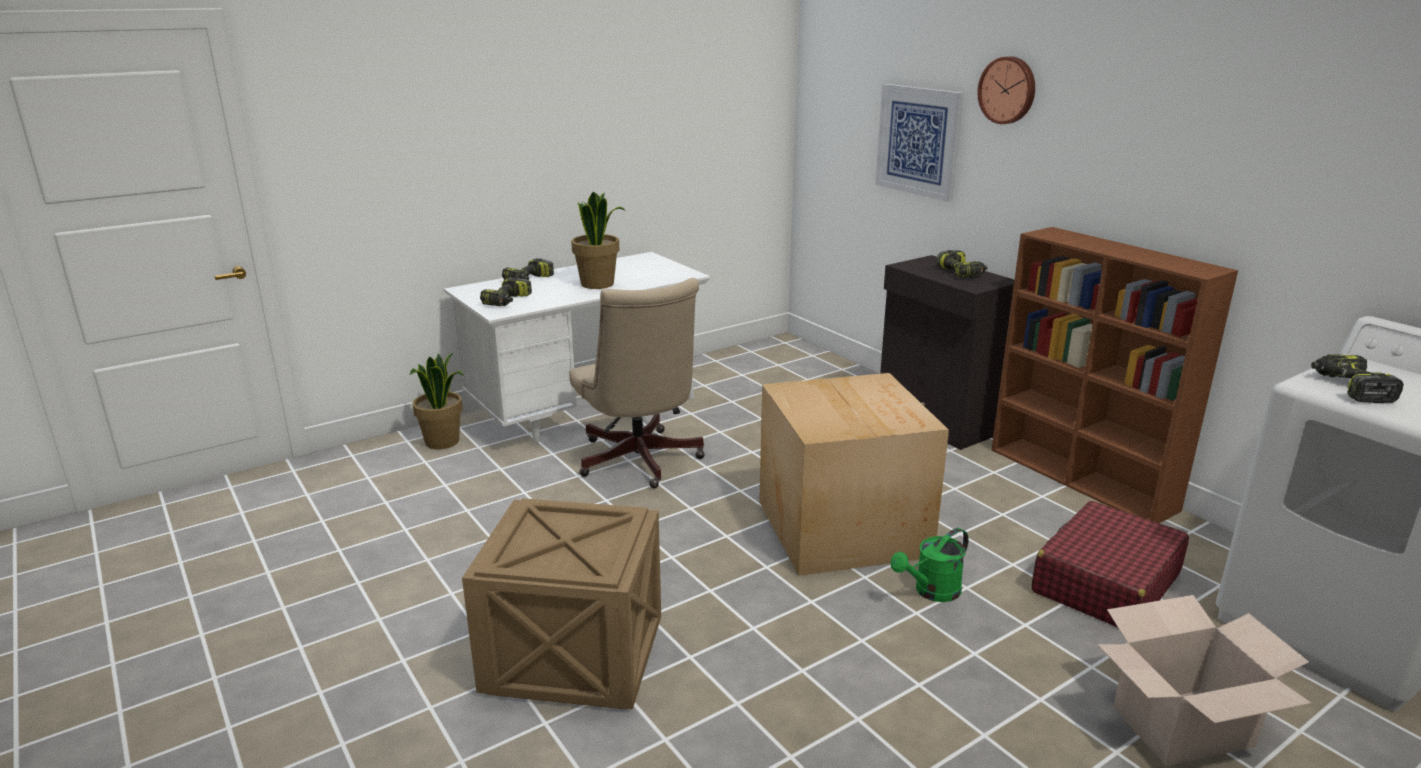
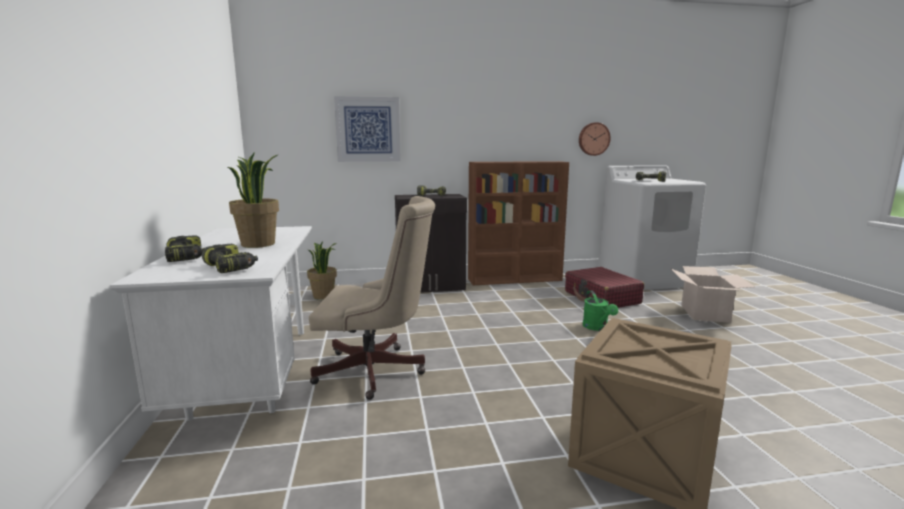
camera: 65 degrees left, 10 degrees down
potted plant [409,353,464,449] -> potted plant moved to [307,242,337,300]
cardboard box [759,373,949,576] -> none
wall clock [977,56,1035,124] -> wall clock moved to [579,122,611,156]

